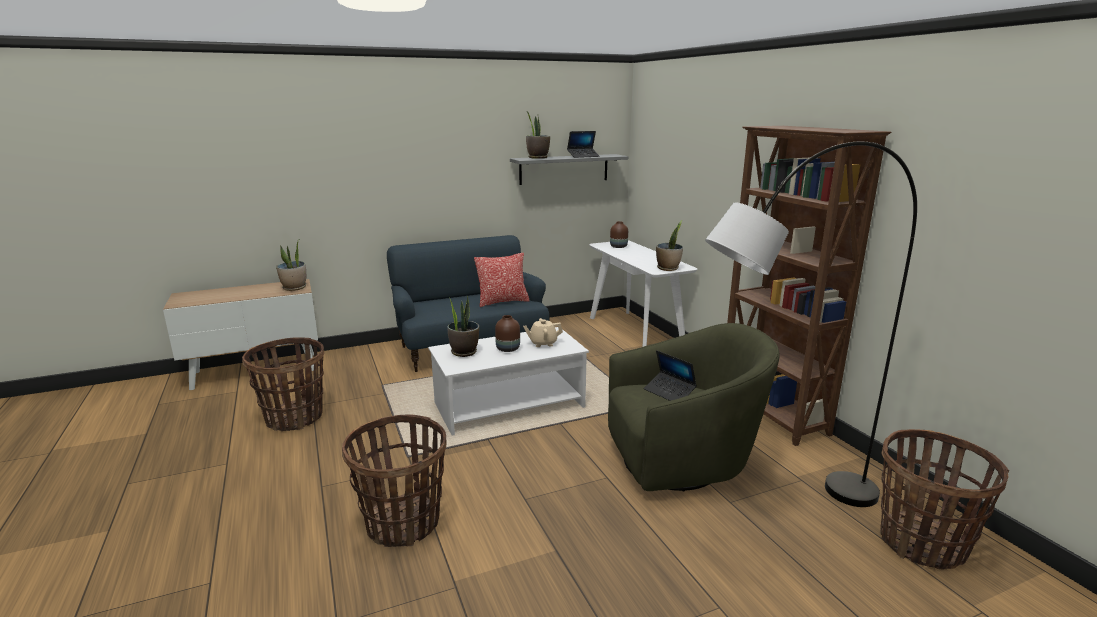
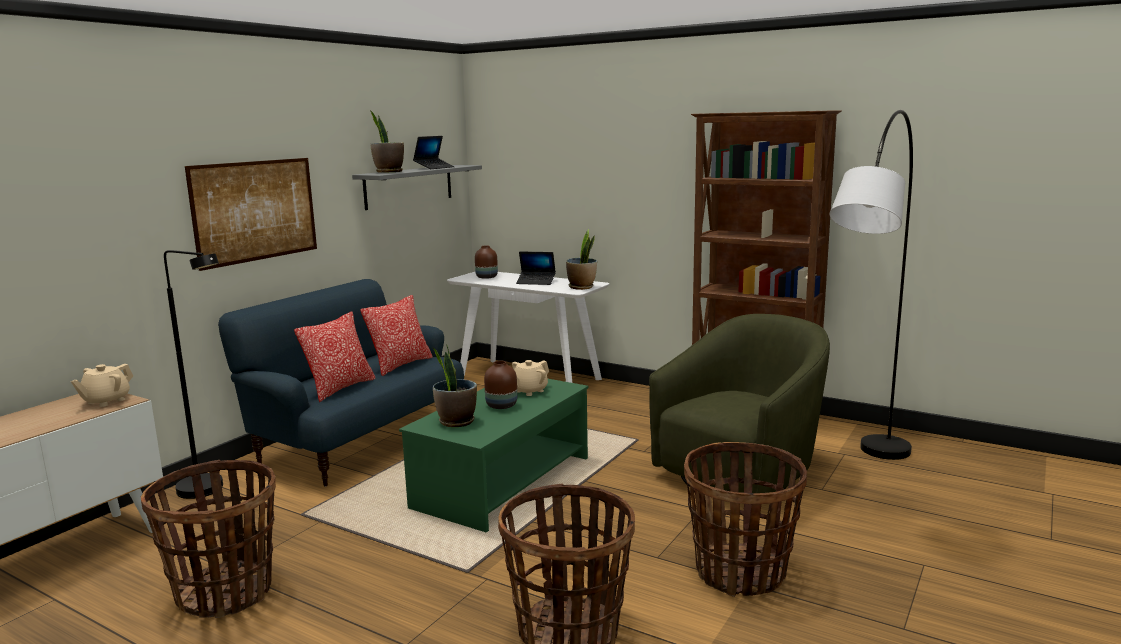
camera: 35 degrees left, 5 degrees down
potted plant [276,241,306,291] -> beige teapot [71,364,133,407]
white coffee table [428,327,589,436] -> green coffee table [399,379,589,532]
laptop [644,350,697,401] -> laptop moved to [516,251,556,285]
basket [880,429,1009,569] -> basket moved to [684,442,807,597]
none -> black floor lamp [164,250,223,499]
none -> picture [185,158,317,271]
none -> pillow [294,312,376,402]

